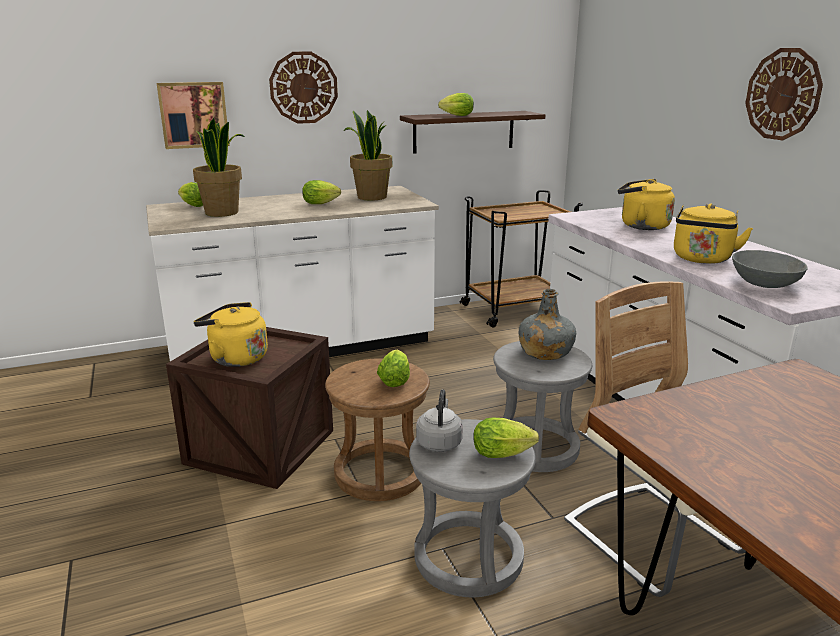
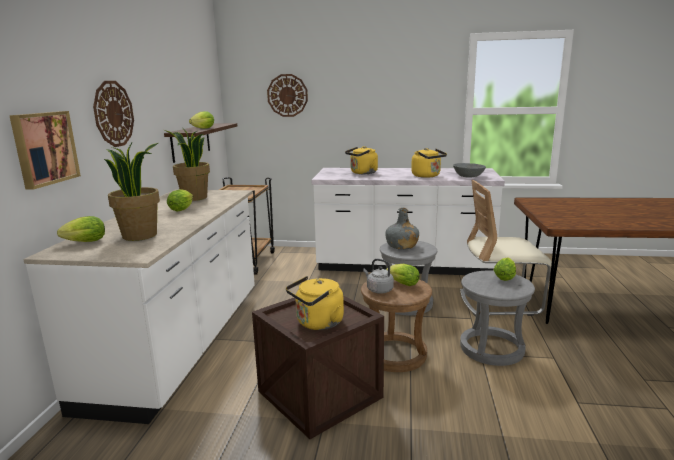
camera: 60 degrees left, 5 degrees down
grey kettle [416,389,463,452] -> grey kettle moved to [363,259,394,294]
wall clock [745,48,823,141] -> wall clock moved to [267,74,308,117]

